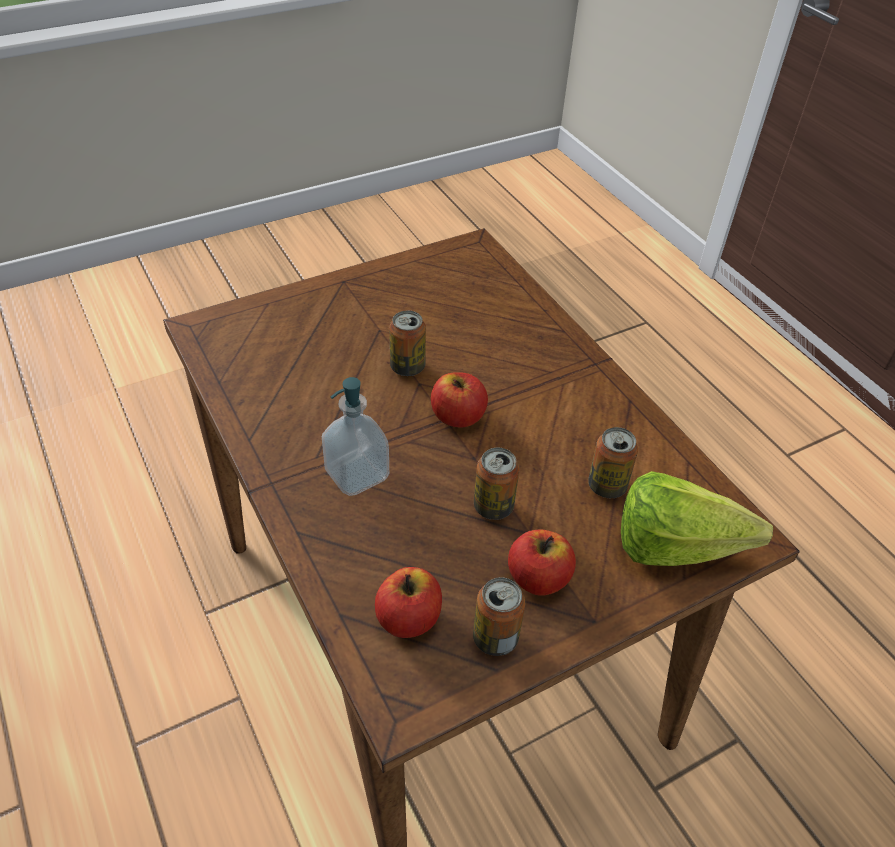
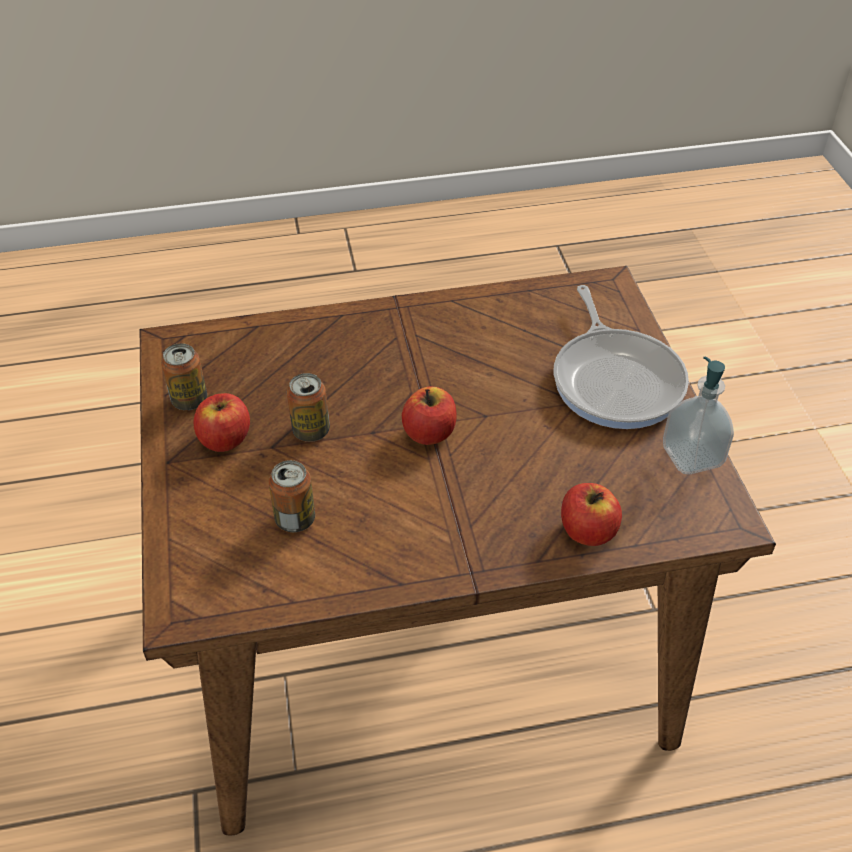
camera: 110 degrees right, 0 degrees up
soap dispenser [322,377,389,496] -> soap dispenser moved to [663,356,734,474]
apple [375,567,442,638] -> apple moved to [561,483,622,546]
can [389,311,426,376] -> none
lettuce [621,471,773,566] -> none
none -> frying pan [554,285,689,429]

